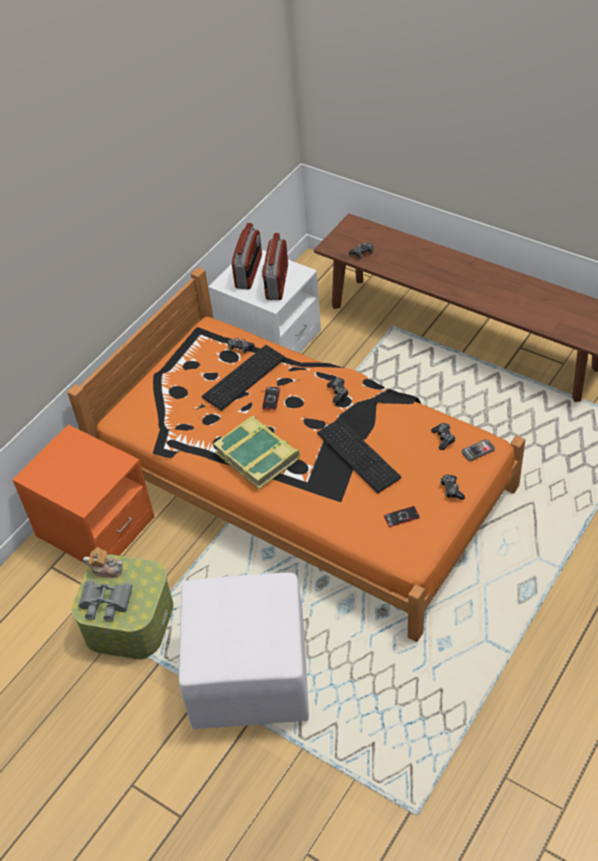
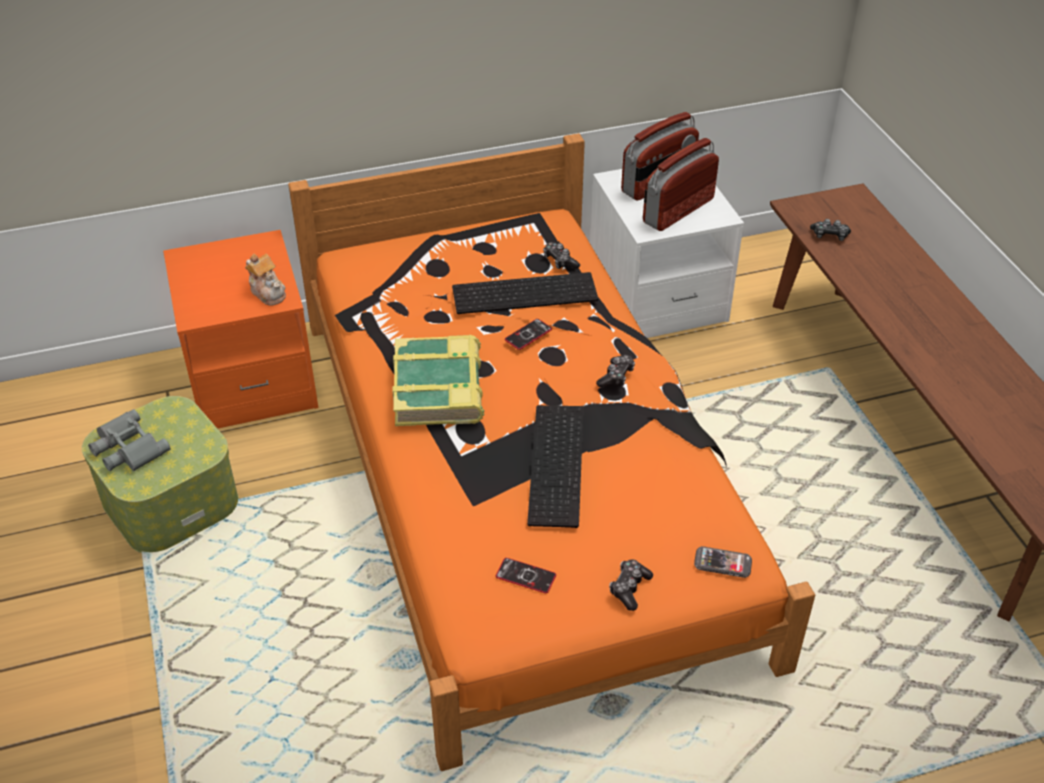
camera: 35 degrees right, 5 degrees down
teapot [83,547,123,578] -> teapot moved to [245,254,286,306]
white ottoman [179,572,309,729] -> none
game controller [431,423,455,450] -> none

